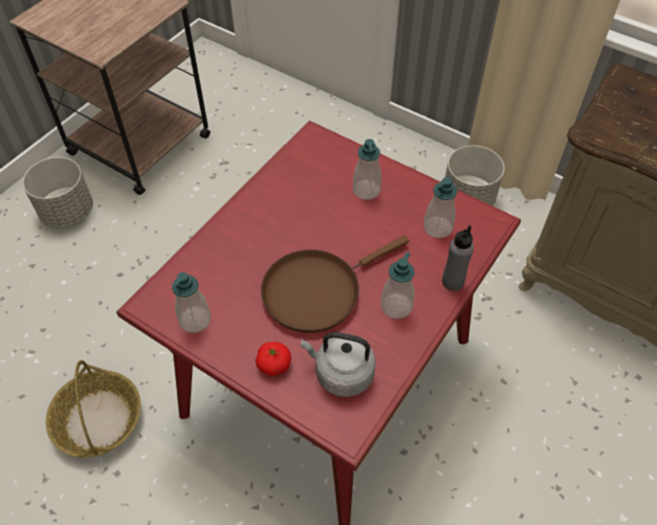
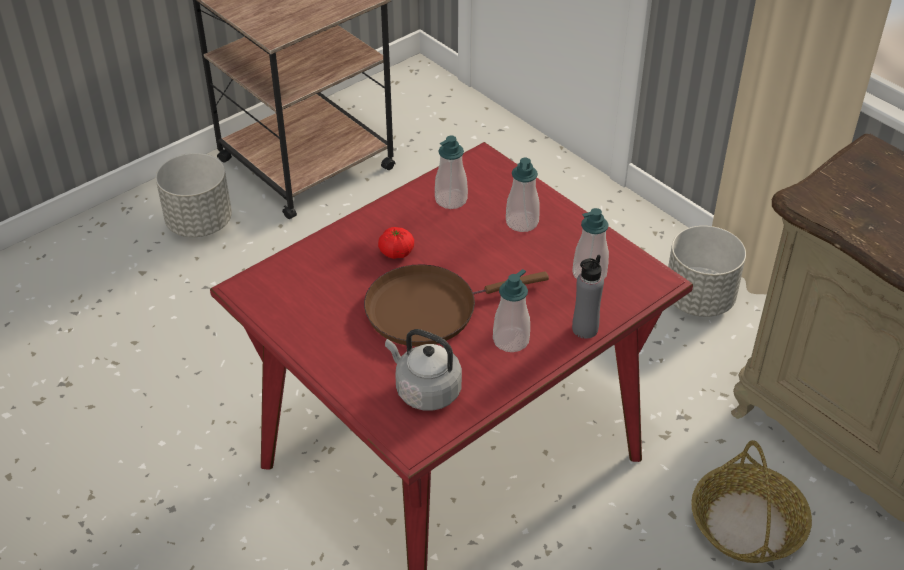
camera: 15 degrees right, 10 degrees down
basket [46,360,141,457] -> basket moved to [691,440,812,563]
soap dispenser [172,272,211,333] -> soap dispenser moved to [435,135,468,209]
tomato [255,342,291,376] -> tomato moved to [378,227,414,259]

